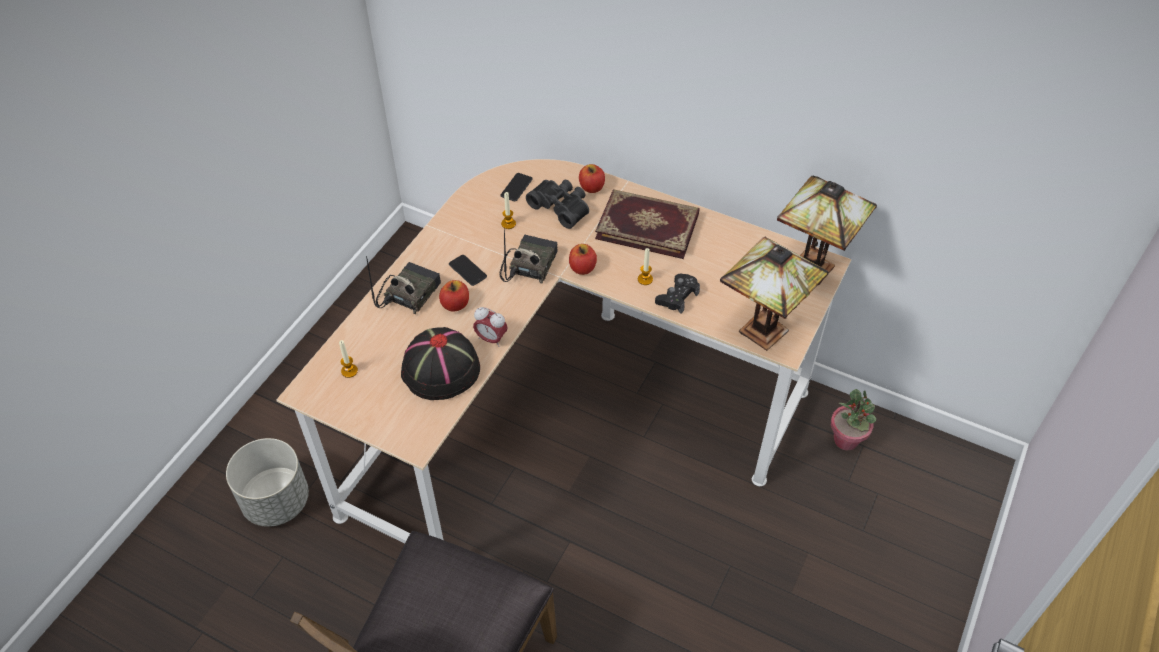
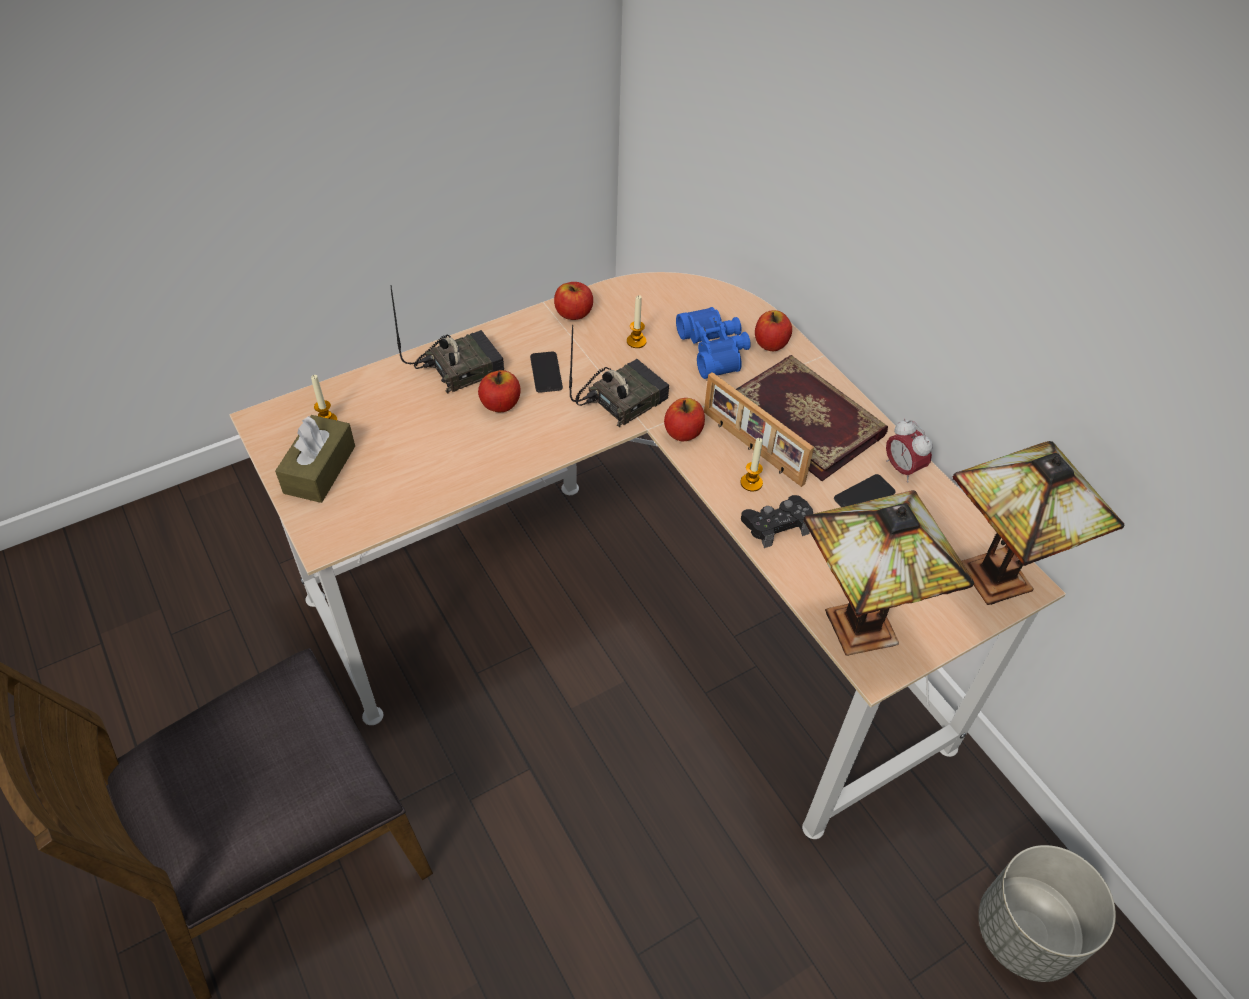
camera: 30 degrees right, 0 degrees up
grey planter [226,438,309,527] -> grey planter moved to [978,845,1116,982]
black hat [401,327,480,400] -> none
alarm clock [473,307,508,347] -> alarm clock moved to [886,419,933,482]
phone [501,173,533,201] -> phone moved to [834,474,895,507]
black binoculars [526,180,589,229] -> blue binoculars [676,307,751,379]
potted plant [831,389,876,451] -> none
none -> brown tissue box [275,415,355,503]
none -> apple [554,282,593,320]
none -> picture frame [704,372,814,487]

